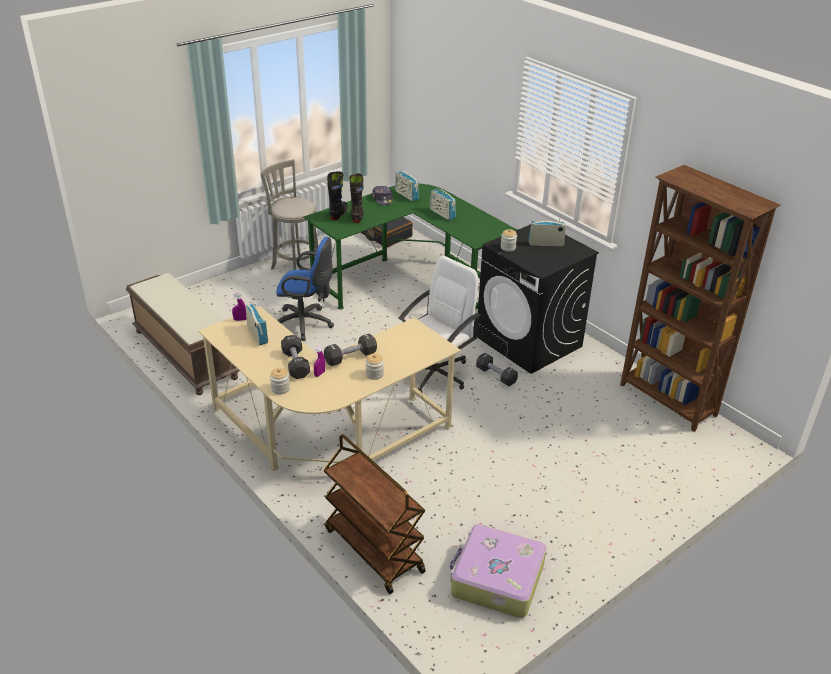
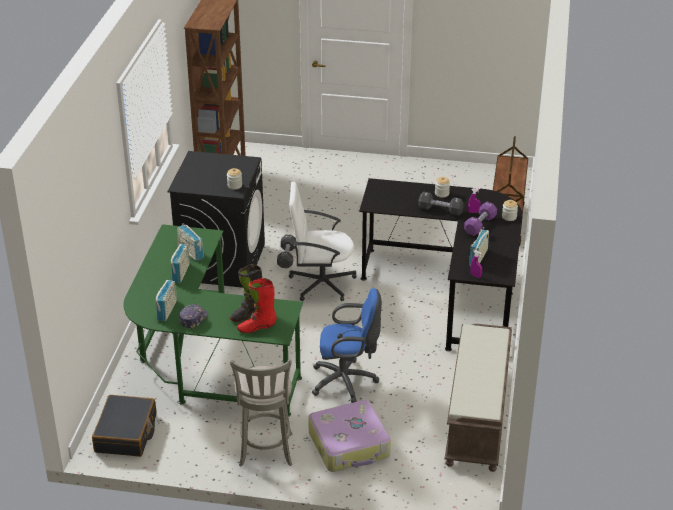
camera: 130 degrees left, 0 degrees up
beige desk [198,306,461,471] -> black desk [359,178,522,351]
blue office chair [276,236,334,341] -> blue office chair turned 120 degrees clockwise [312,288,382,403]
black dumbbell [281,335,310,379] -> purple dumbbell [464,202,497,236]
black boot [327,171,348,220] -> red boot [237,278,277,333]
suitcase [450,524,546,618] -> suitcase moved to [308,400,391,472]
radio [528,220,566,246] -> radio moved to [177,223,204,261]

